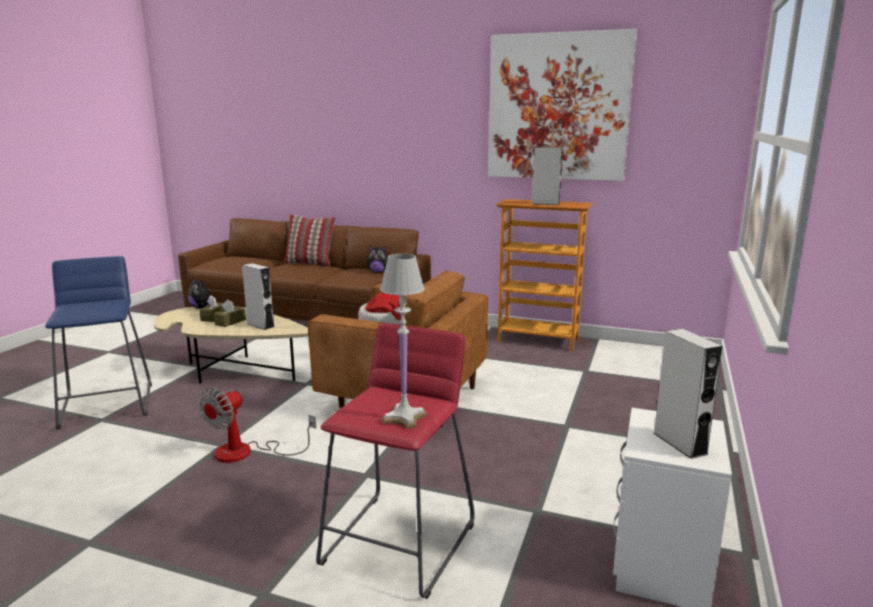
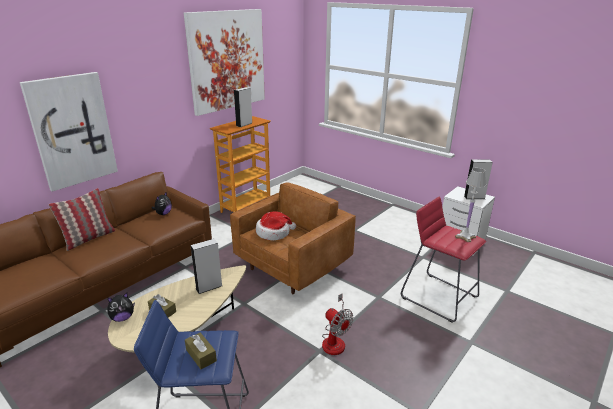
camera: 70 degrees left, 10 degrees up
brown tissue box [214,300,246,327] -> brown tissue box moved to [185,332,217,369]
none -> picture [20,72,118,192]

